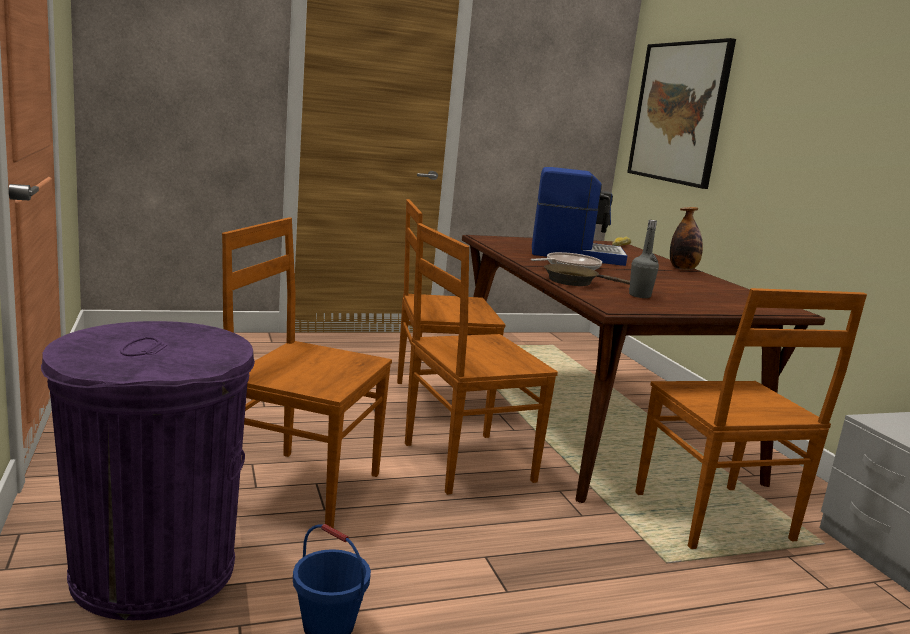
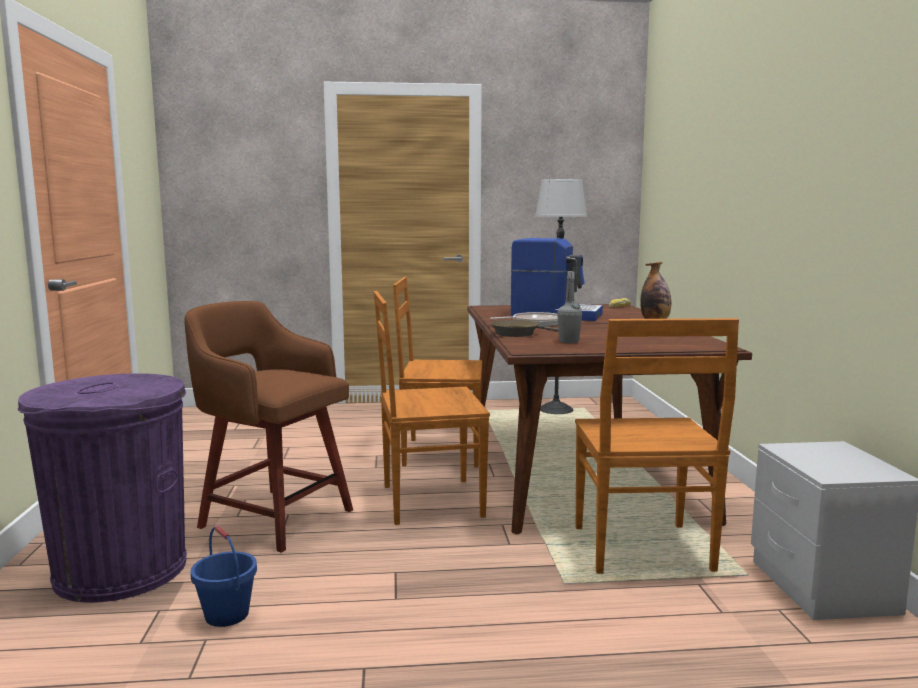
camera: 15 degrees right, 5 degrees down
brown chair [222,217,392,528] -> brown stool [184,301,353,553]
picture [627,38,736,189] -> none
none -> floor lamp [535,179,587,414]

